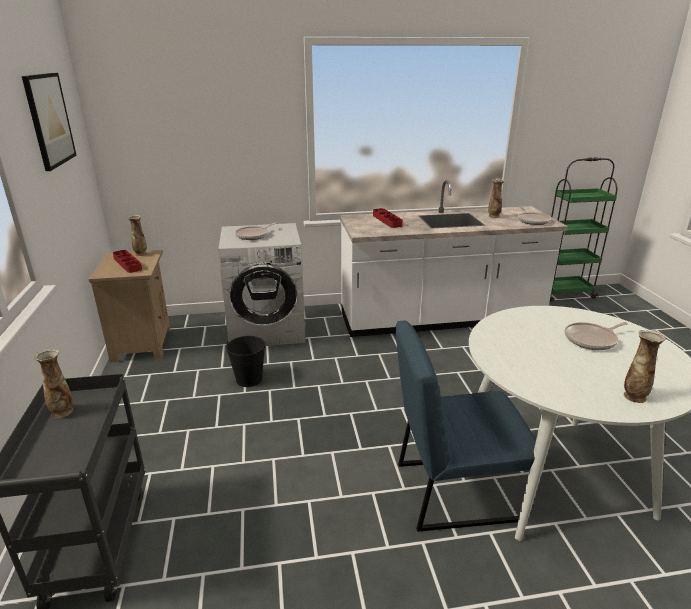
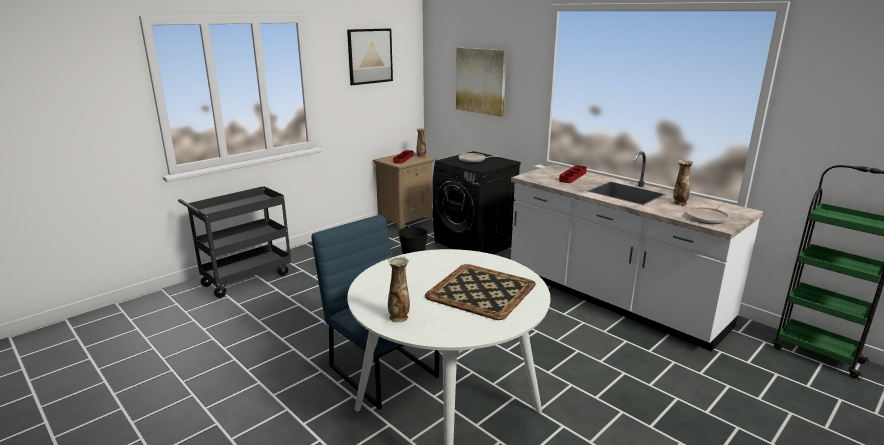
camera: 55 degrees right, 5 degrees down
vase [34,349,73,418] -> none
white washing machine [218,223,305,346] -> black washing machine [432,151,521,254]
frying pan [564,322,628,350] -> tray [425,264,536,320]
none -> picture [456,48,506,117]

